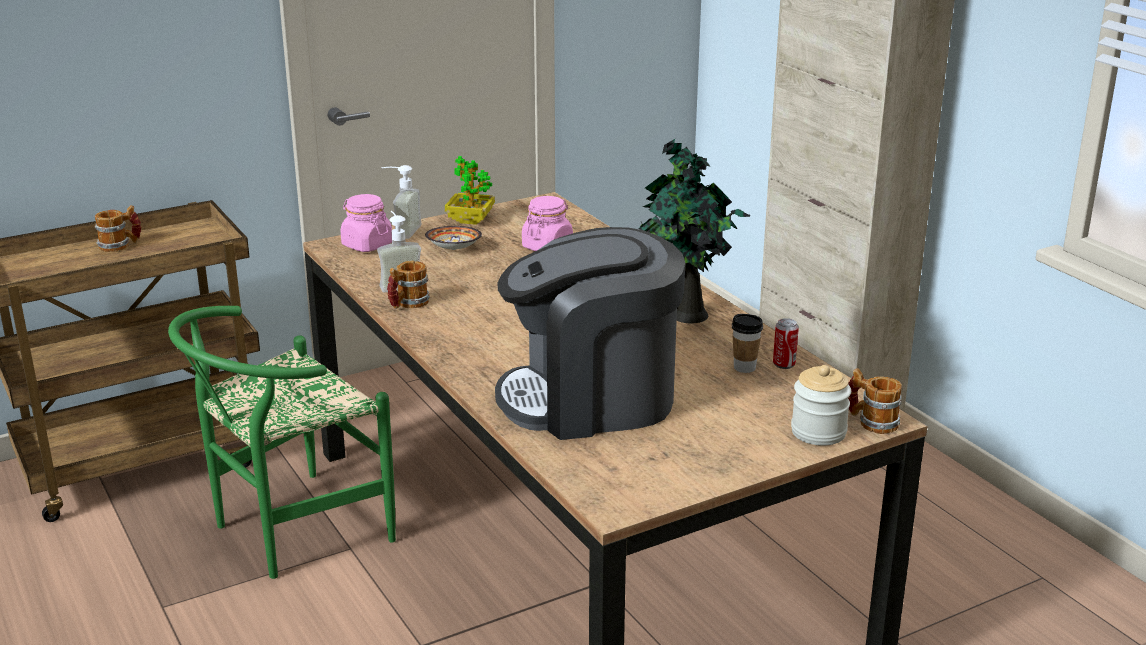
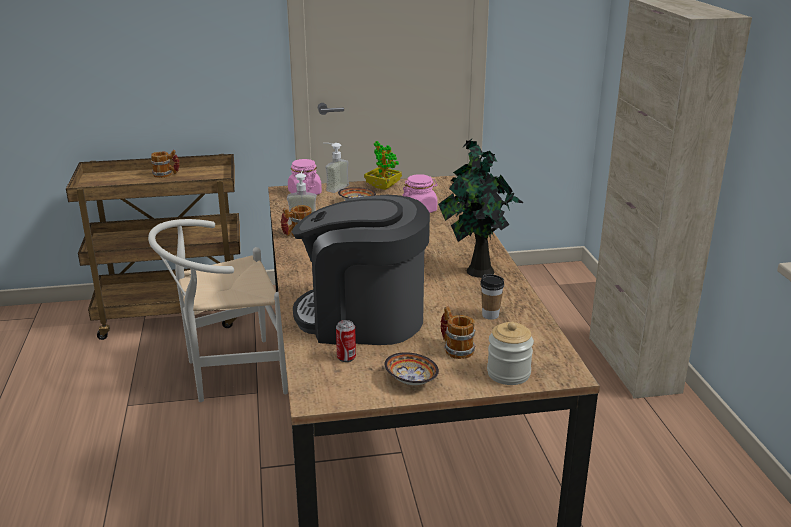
camera: 20 degrees right, 0 degrees up
green chair [168,306,396,579] -> white chair [148,219,288,402]
can [773,318,799,369] -> can moved to [336,320,356,362]
mug [848,368,902,434] -> mug moved to [440,306,476,359]
none -> bowl [384,352,439,385]

